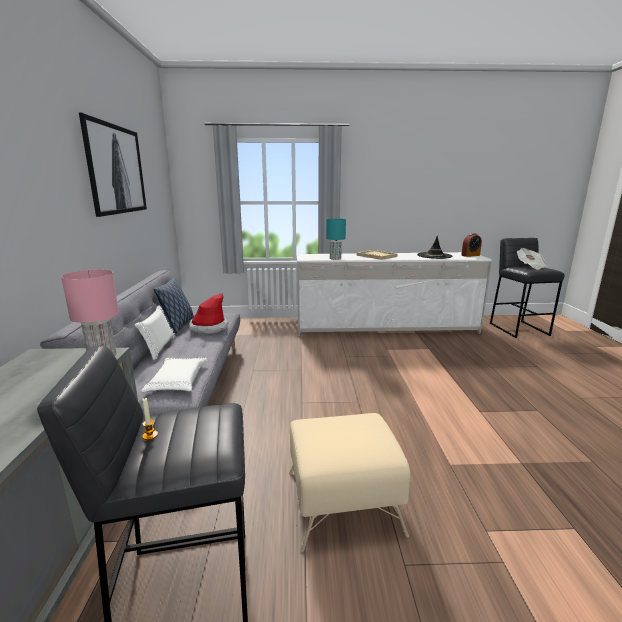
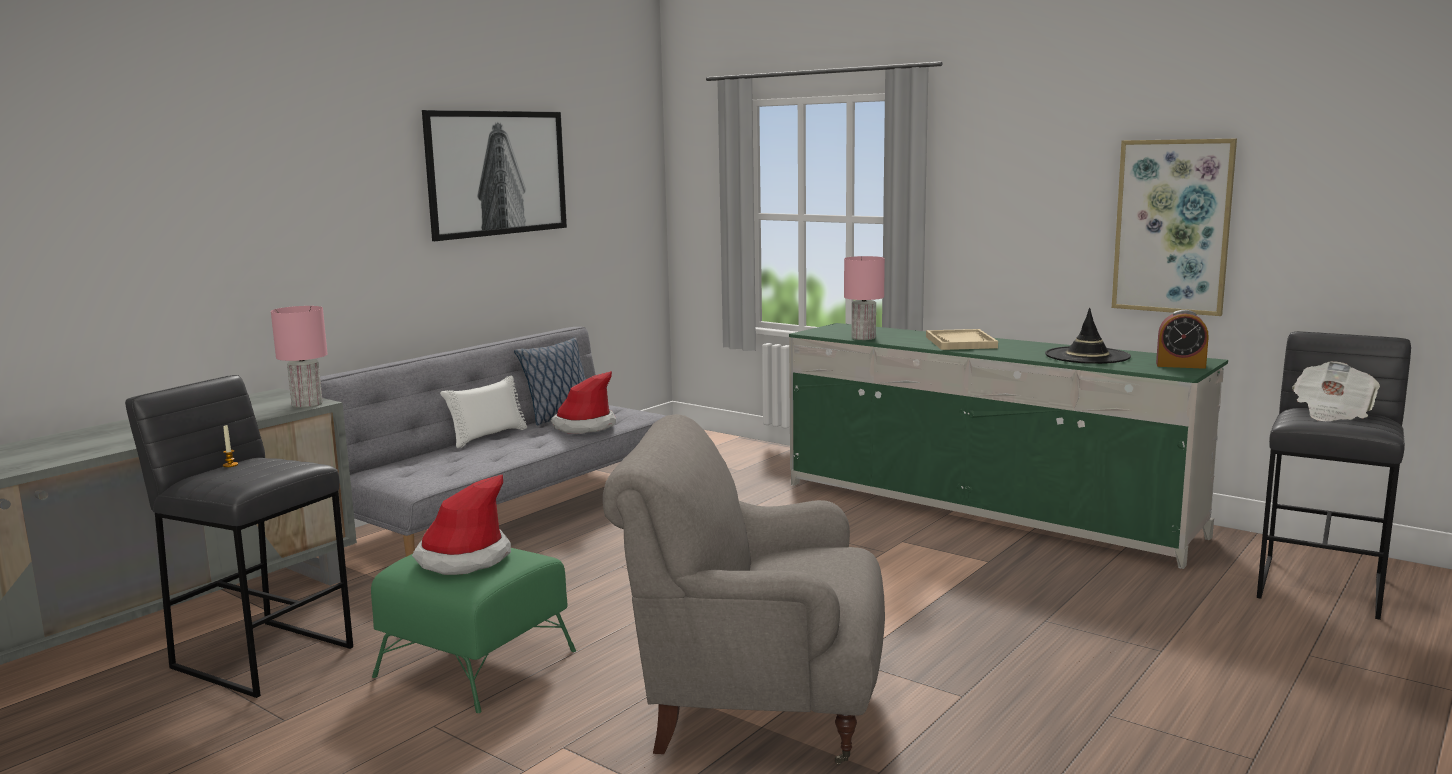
camera: 40 degrees right, 5 degrees down
white pillow [141,357,207,393] -> none
beige ottoman [289,413,410,552] -> green ottoman [371,548,576,713]
white cabinet [297,252,492,336] -> green cabinet [789,323,1228,569]
turquoise table lamp [326,219,346,260] -> pink table lamp [844,256,885,340]
none -> hat [412,474,511,575]
none -> grey armchair [603,414,885,764]
none -> picture [1112,139,1237,316]

